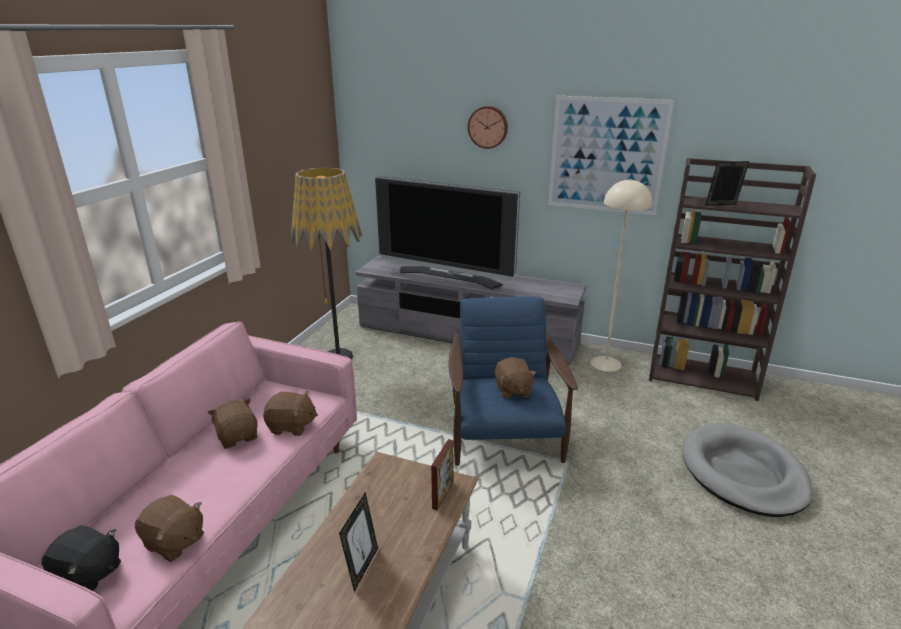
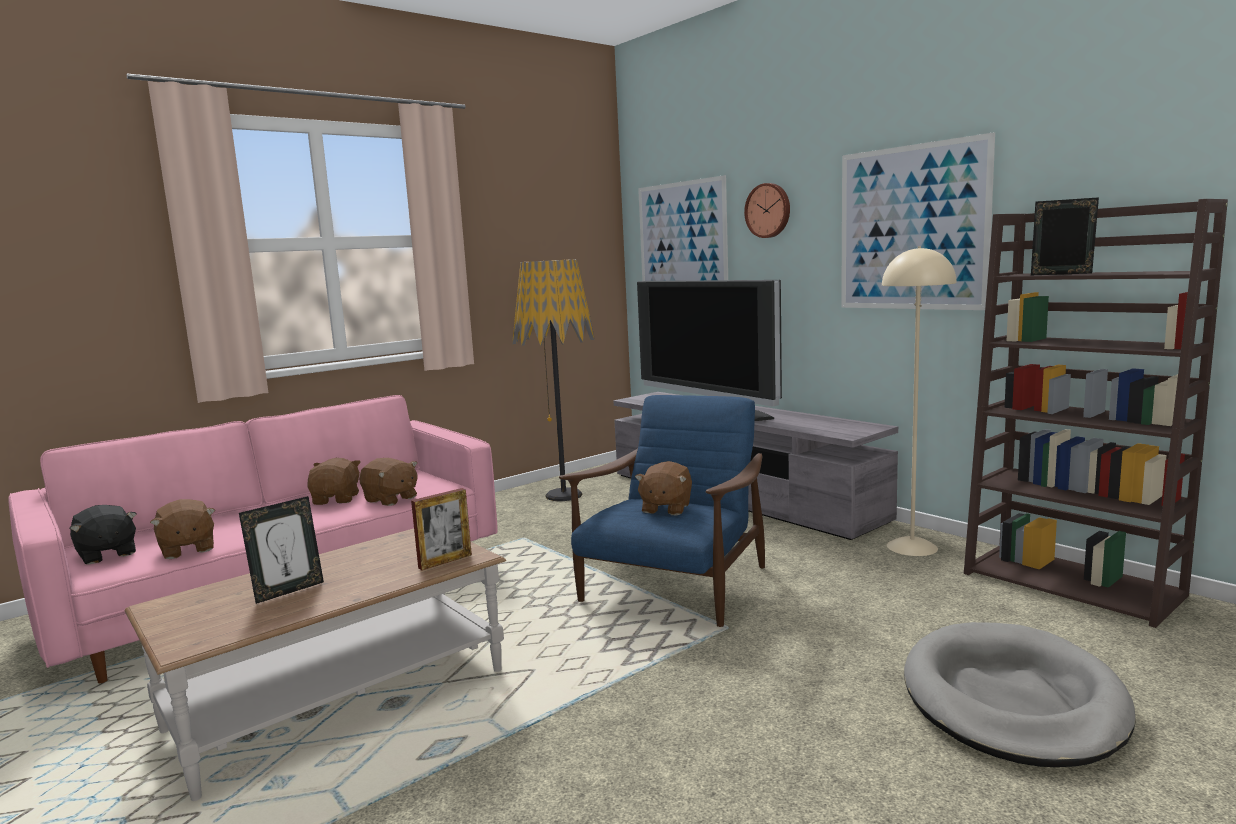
camera: 30 degrees right, 15 degrees down
none -> picture [638,175,728,281]

